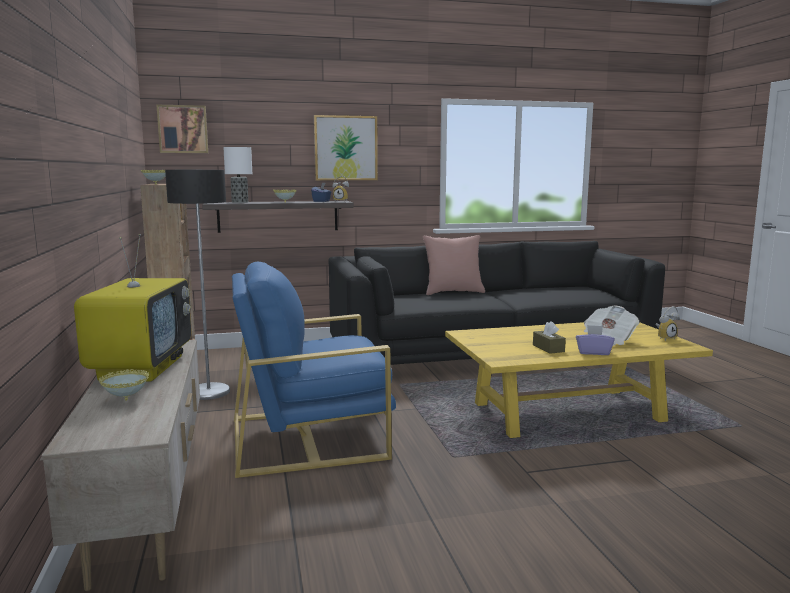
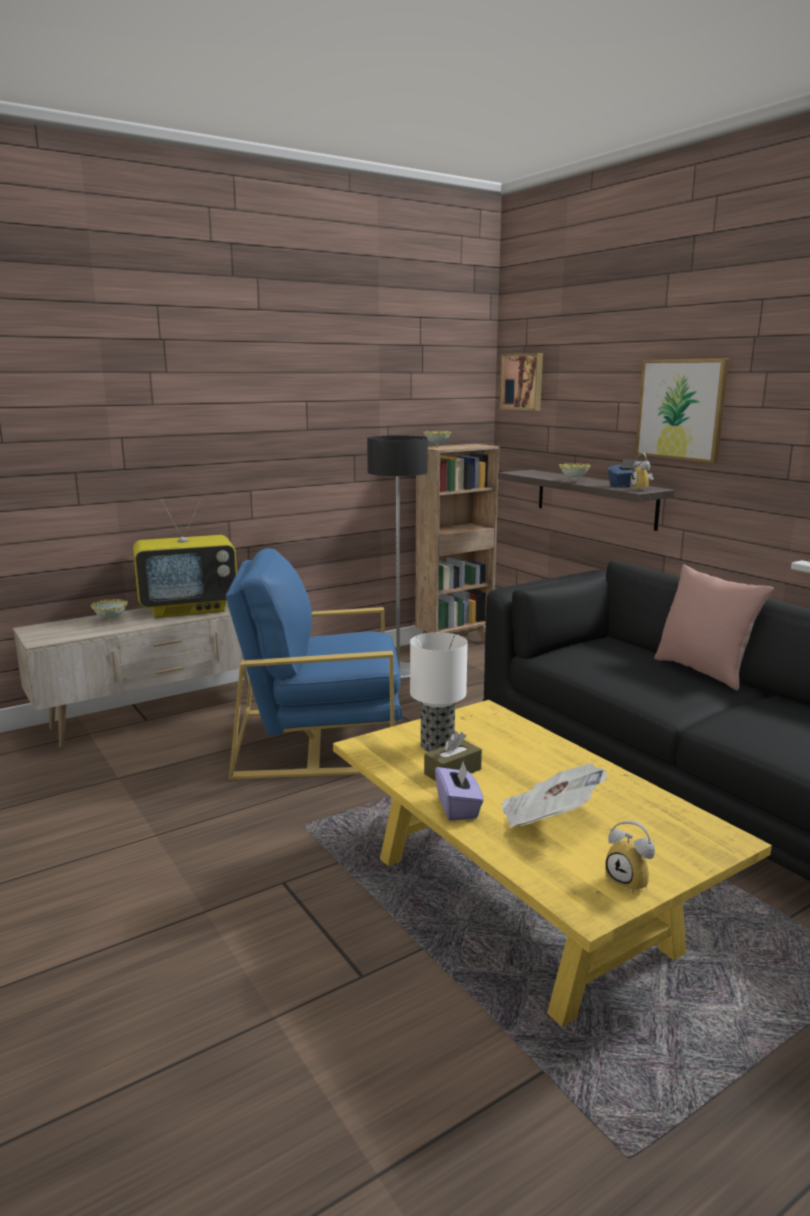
camera: 70 degrees right, 5 degrees up
table lamp [223,147,252,203] -> table lamp moved to [410,632,468,752]
blue armchair [232,262,396,478] -> blue armchair turned 60 degrees counterclockwise [226,548,402,780]

